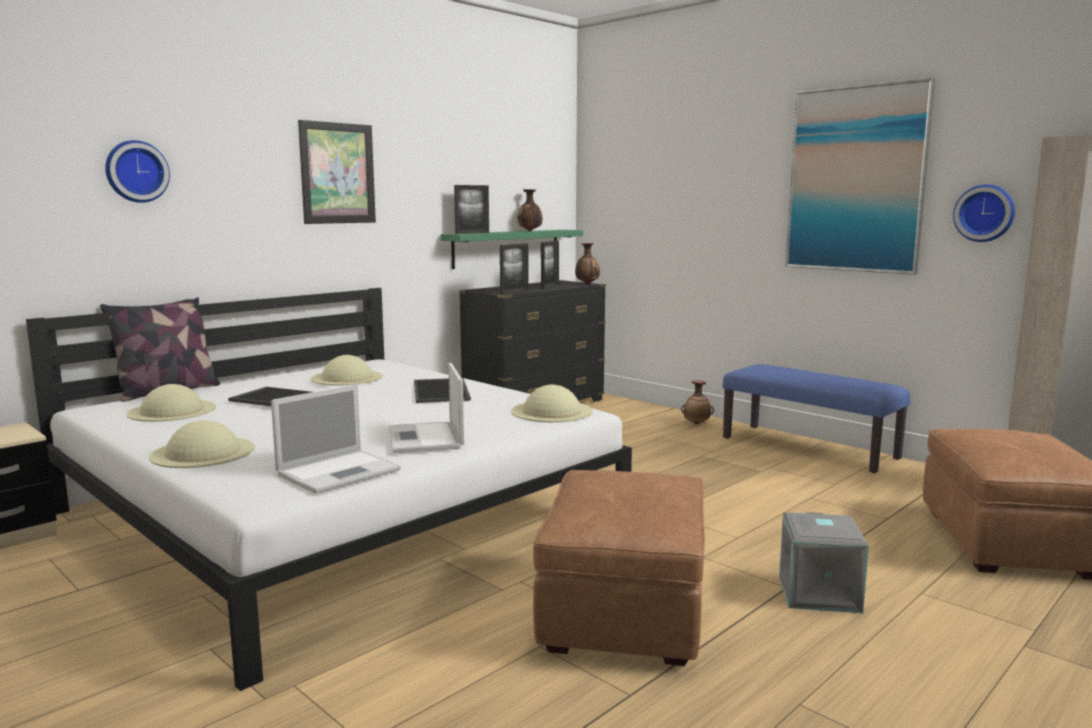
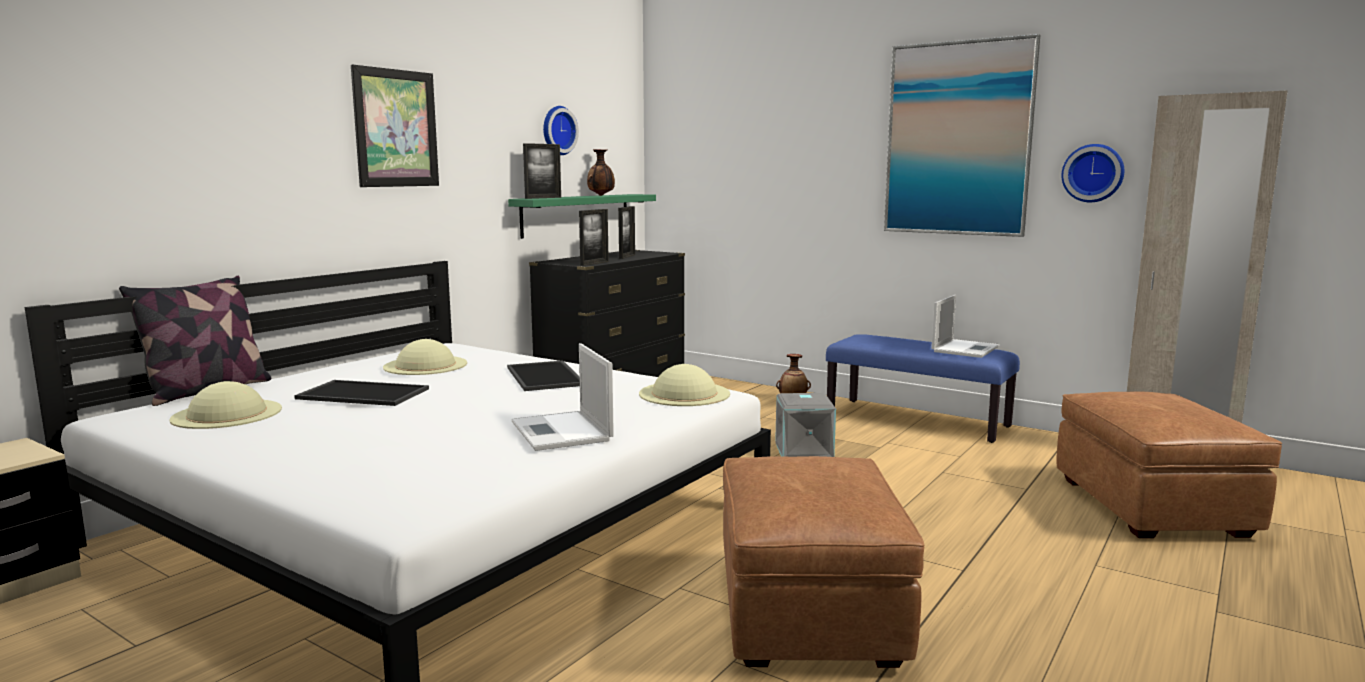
camera: 10 degrees left, 0 degrees up
wall clock [105,140,170,203] -> wall clock moved to [543,106,579,155]
beige hat [149,420,255,468] -> none
laptop [271,384,401,494] -> laptop moved to [931,295,1000,358]
vase [575,243,600,284] -> none
grey storage box [779,512,869,613] -> grey storage box moved to [775,393,836,457]

